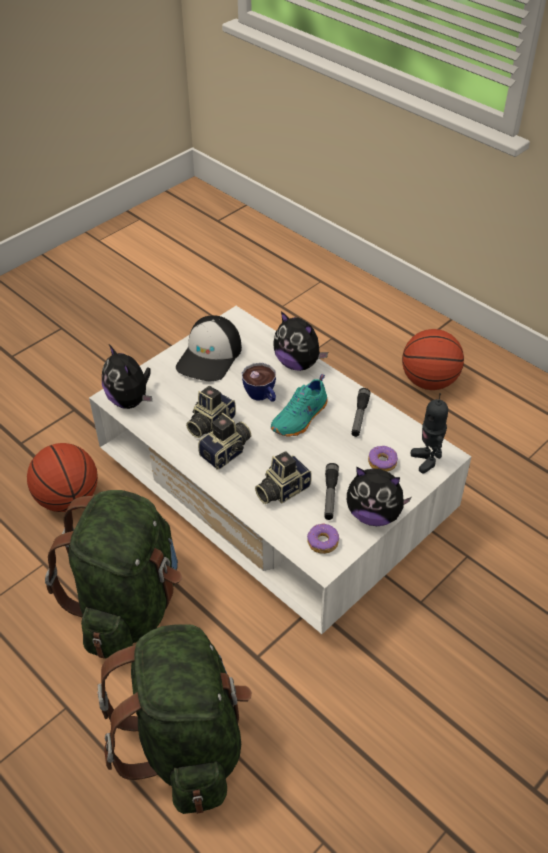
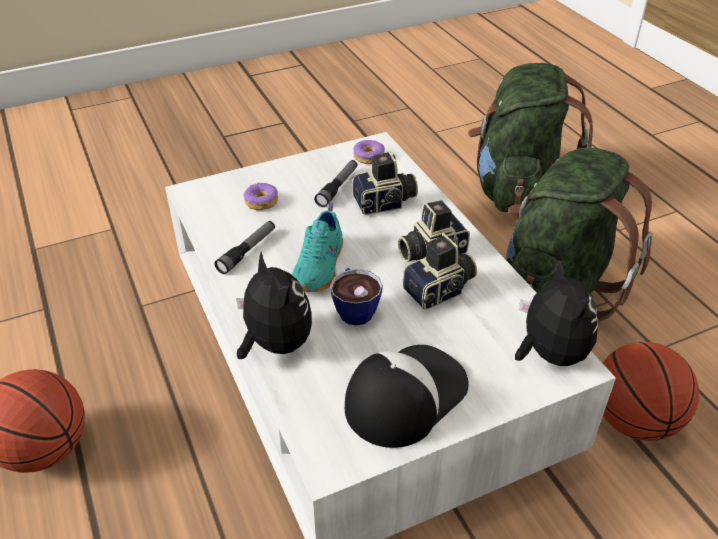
camera: 160 degrees left, 5 degrees down
turquoise shoe [271,374,328,437] -> turquoise shoe turned 135 degrees clockwise [292,202,343,292]
plush toy [347,467,412,526] -> none
toy robot [411,393,448,474] -> none

